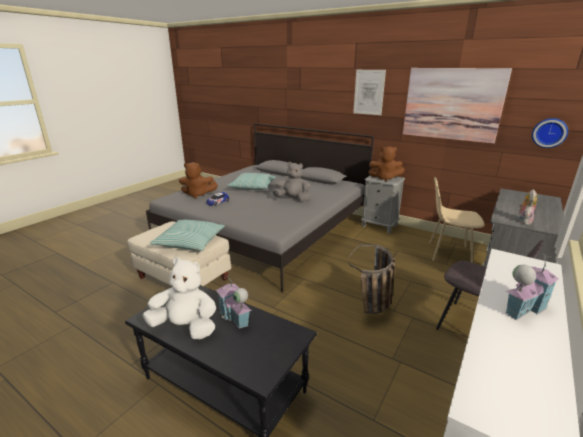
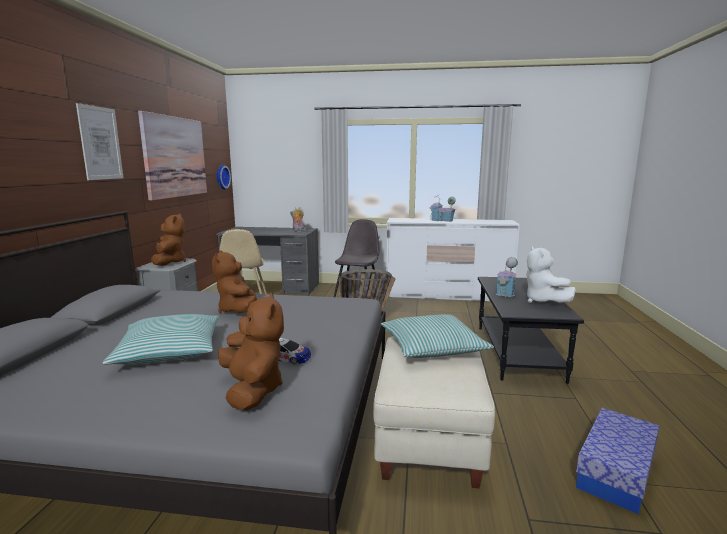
camera: 115 degrees left, 10 degrees down
grey plush toy [272,162,311,202] -> brown plush toy [212,251,257,313]
none -> storage box [576,408,660,515]

